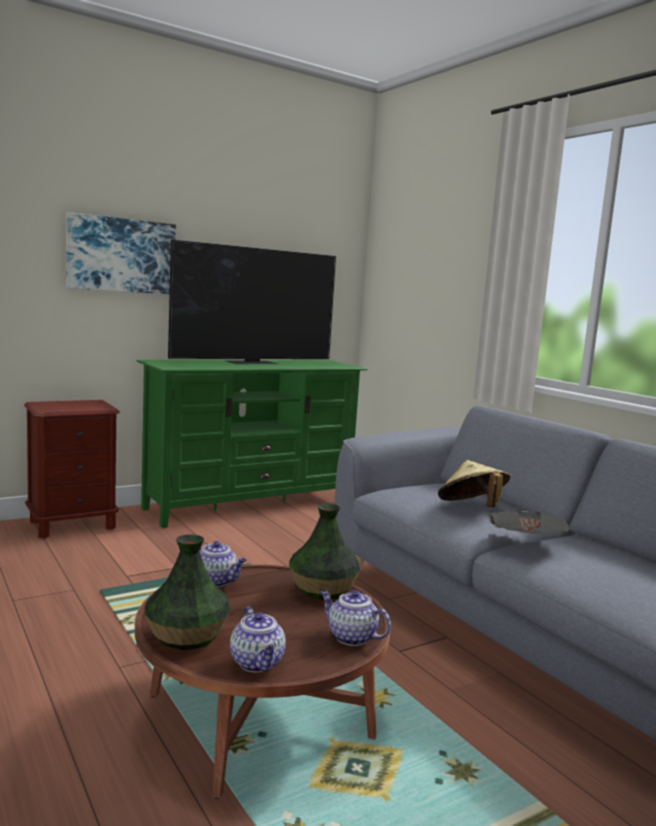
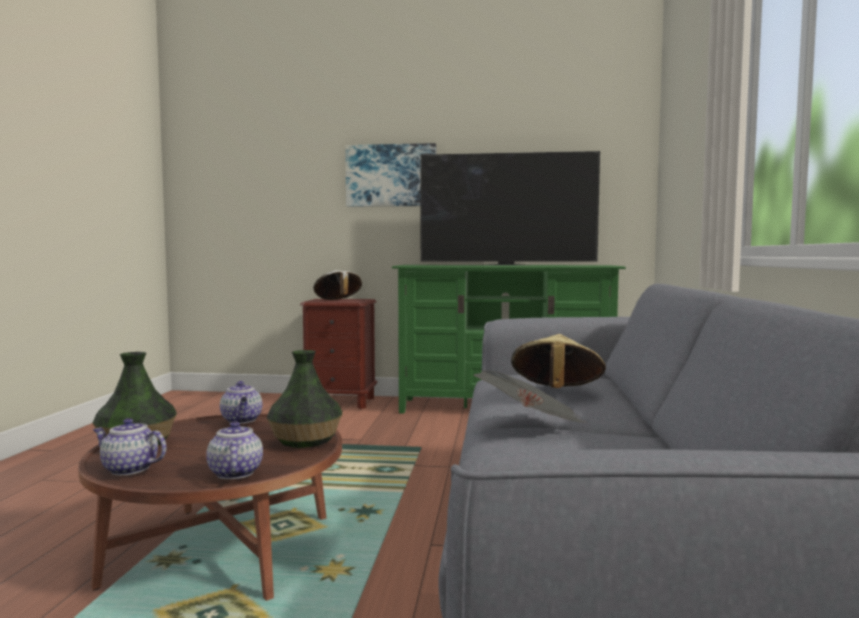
camera: 40 degrees right, 5 degrees down
teapot [230,607,286,673] -> teapot turned 90 degrees clockwise [93,418,166,475]
none -> white hat [314,270,362,300]

